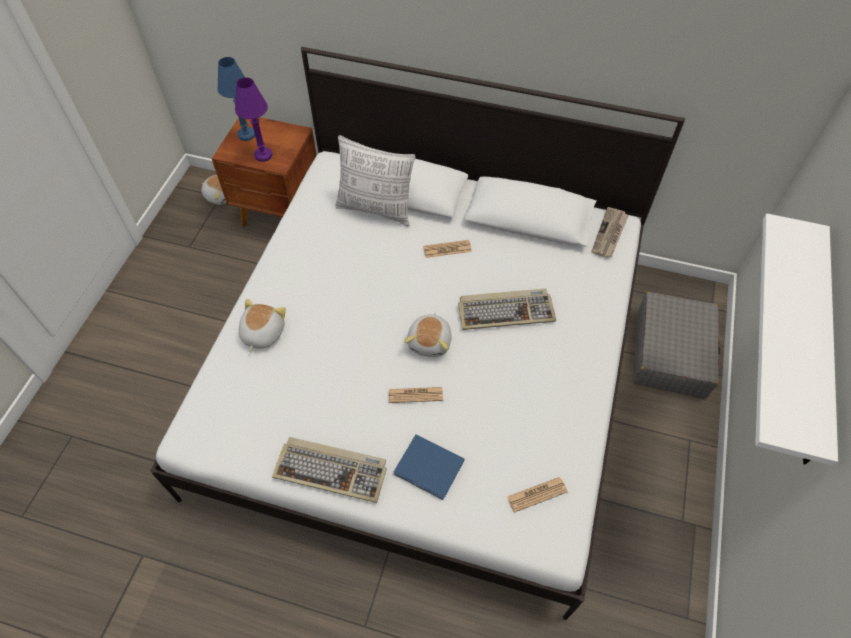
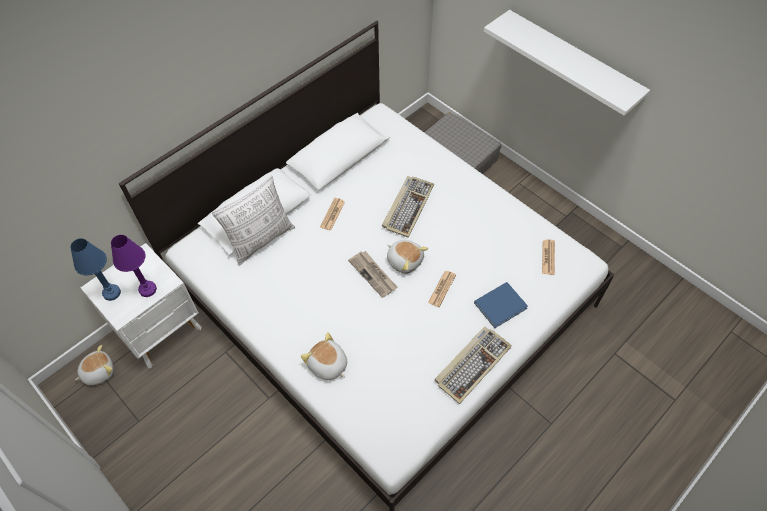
camera: 60 degrees left, 0 degrees up
brown nightstand [212,117,317,227] -> white nightstand [80,243,201,368]
newspaper [591,207,629,258] -> newspaper moved to [348,251,398,298]

